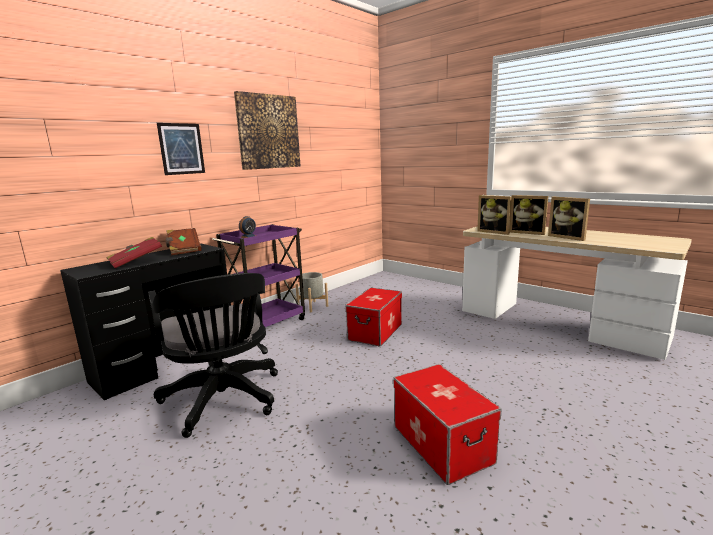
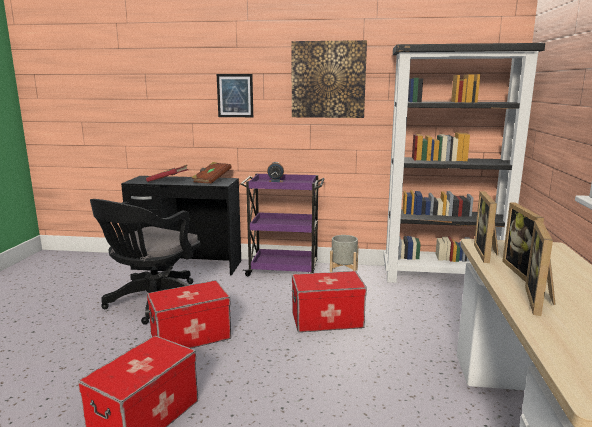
camera: 55 degrees right, 0 degrees up
none -> storage box [147,280,231,348]
none -> black bookcase [384,43,545,283]

